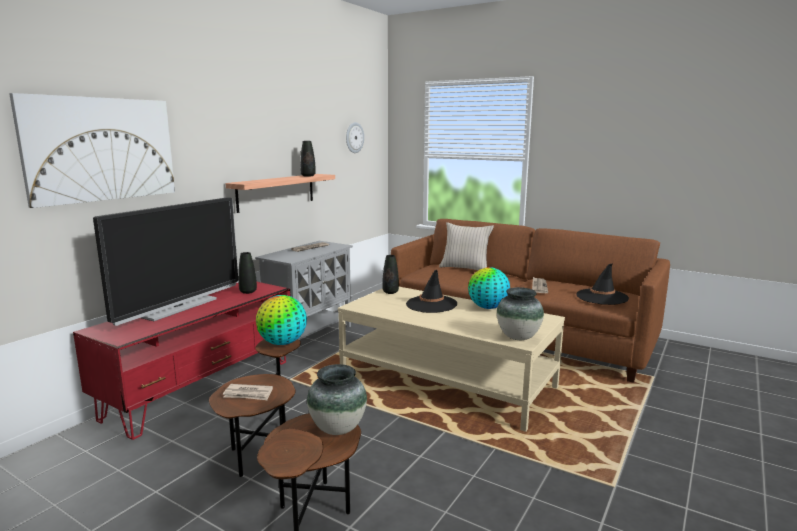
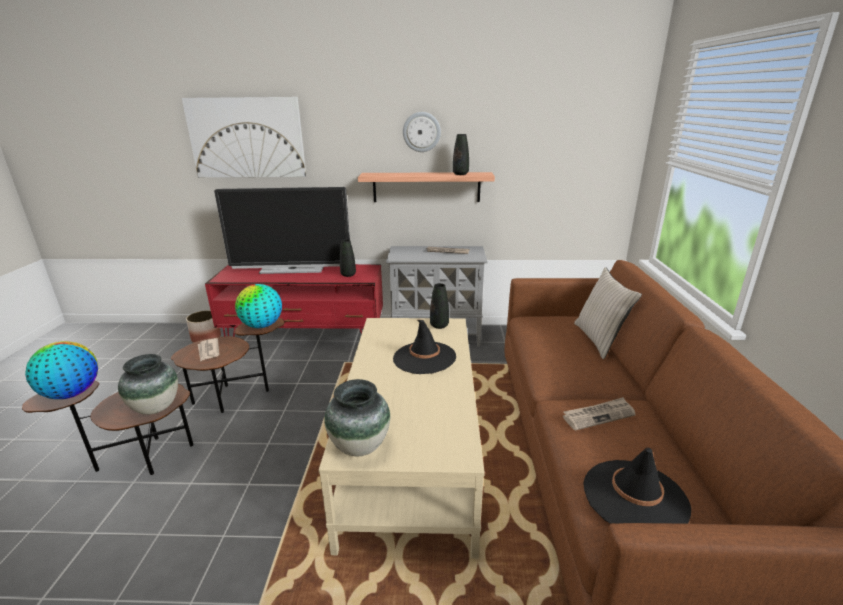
camera: 60 degrees right, 10 degrees up
wall clock [346,122,364,153] -> wall clock moved to [403,112,441,152]
globe [468,267,510,309] -> globe moved to [25,341,98,399]
none -> planter [186,311,221,343]

